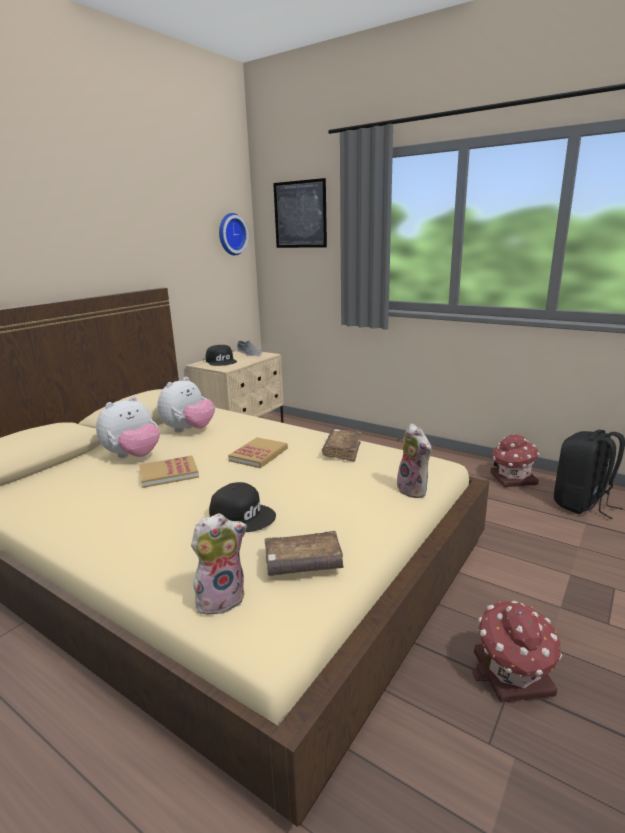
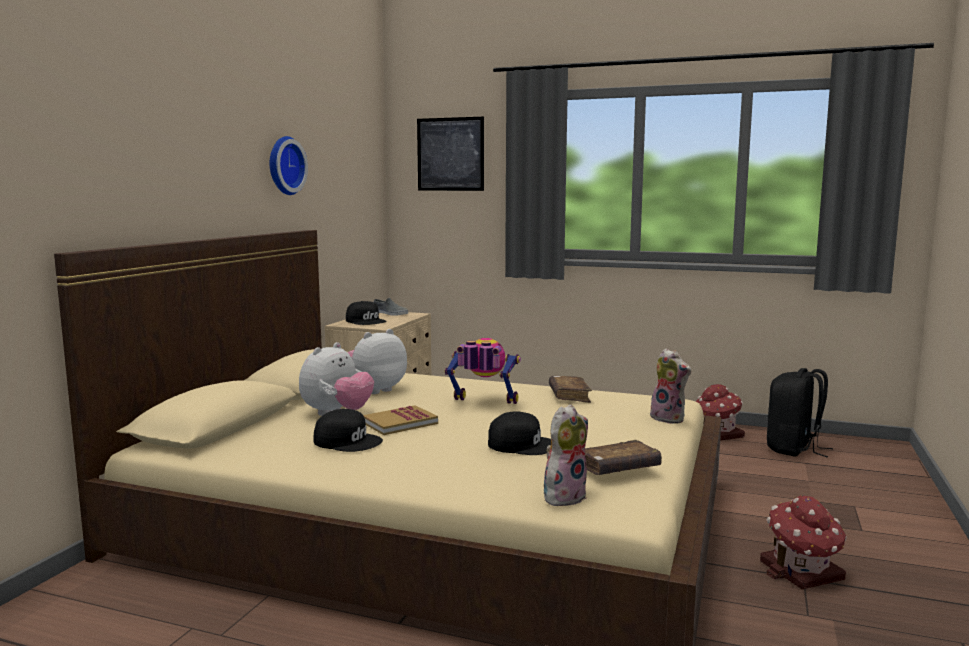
camera: 15 degrees left, 10 degrees down
plush toy [157,377,215,432] -> plush toy turned 150 degrees counterclockwise [348,329,407,394]
wall clock [219,213,249,255] -> wall clock moved to [270,136,308,195]
book [228,437,288,468] -> toy robot [444,338,521,404]
none -> black cap [313,409,383,452]

